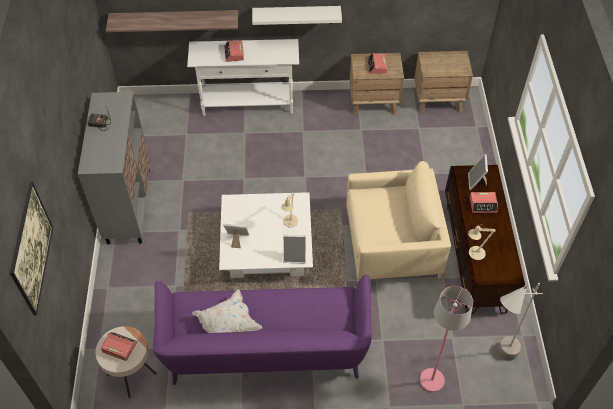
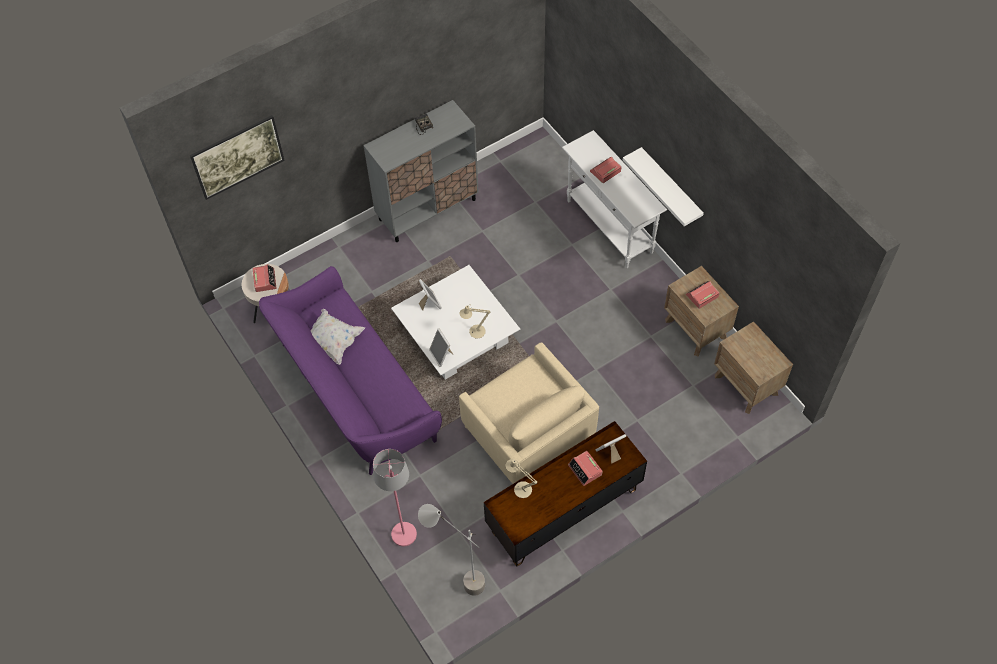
camera: 60 degrees right, 5 degrees up
shelf [106,10,238,32] -> none

